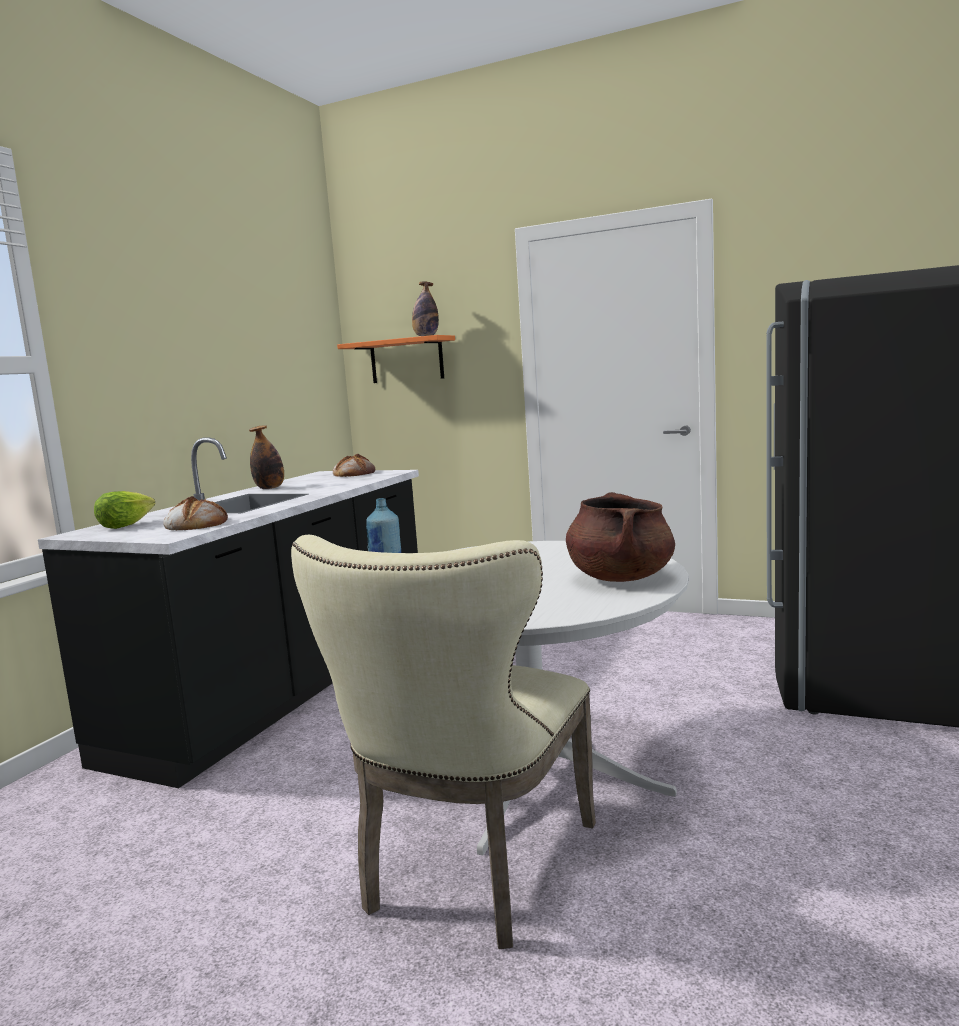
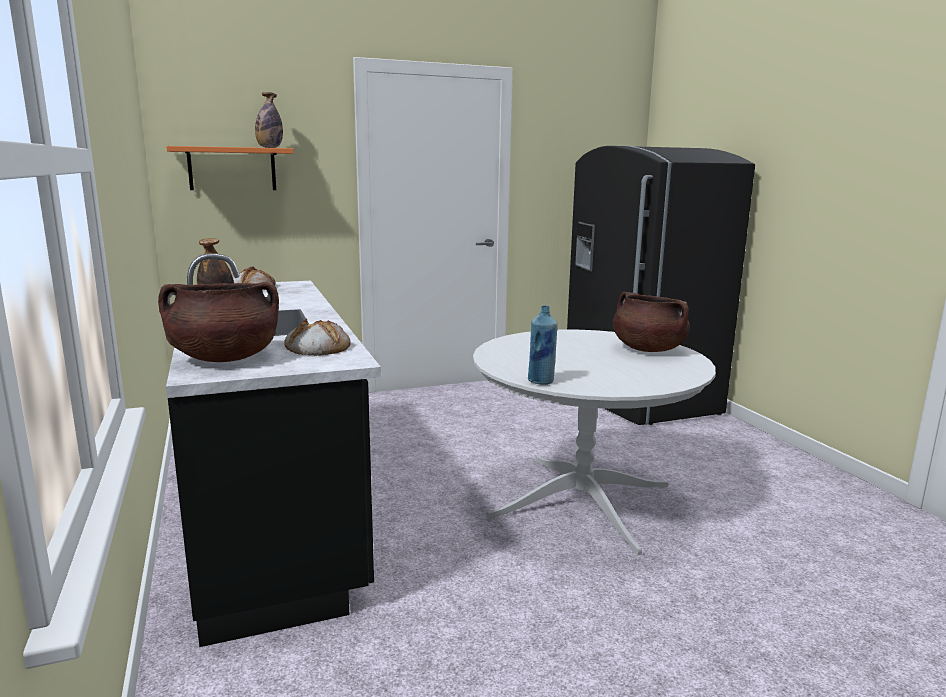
camera: 45 degrees left, 5 degrees up
lettuce [94,491,156,529] -> brown cooking pot [158,282,279,362]
beige chair [291,535,596,949] -> none

